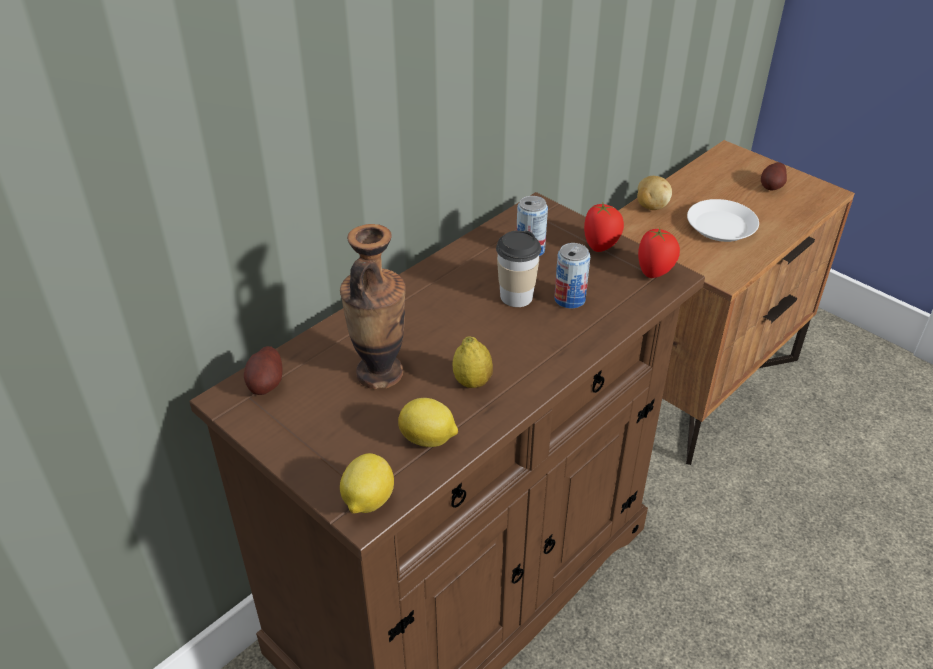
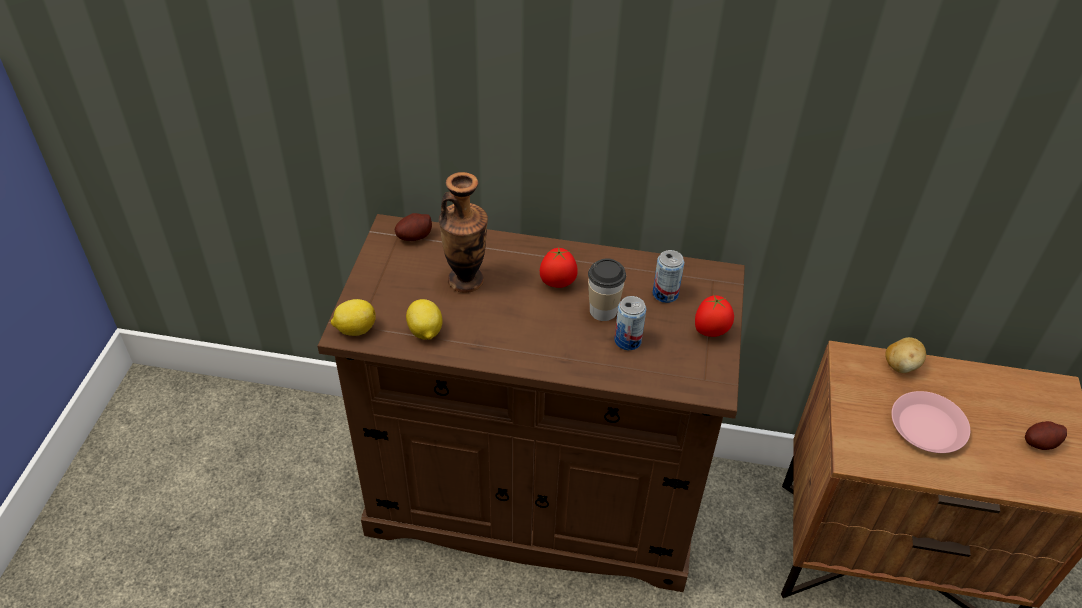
camera: 55 degrees right, 5 degrees up
lemon [453,336,493,388] -> none
tomato [638,228,680,278] -> tomato moved to [540,247,578,288]
white plate [687,199,759,242] -> pink plate [891,391,970,453]

